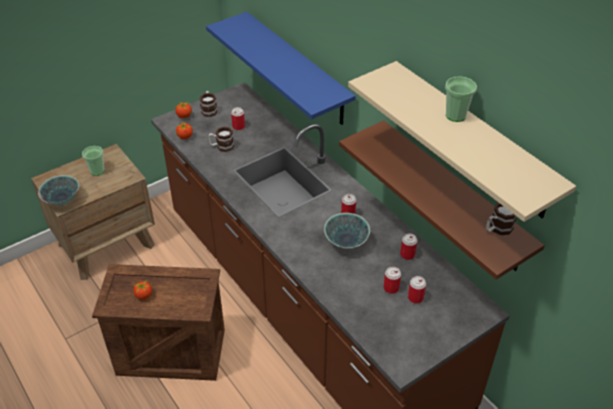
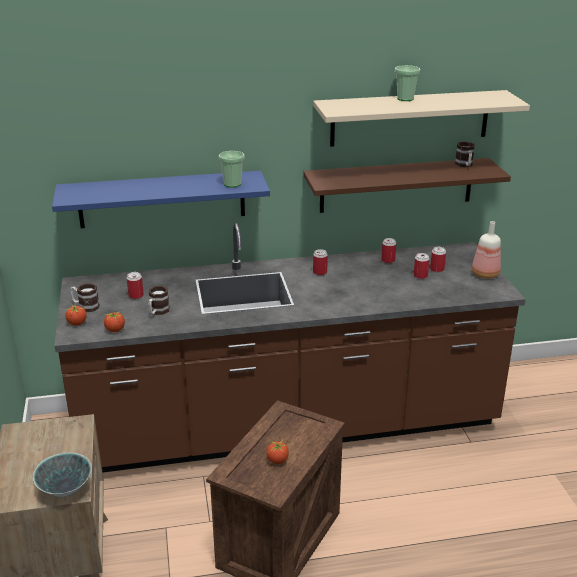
camera: 65 degrees left, 15 degrees down
cup [82,146,104,176] -> cup moved to [219,151,244,188]
bowl [324,213,370,249] -> none
none -> bottle [472,221,501,279]

